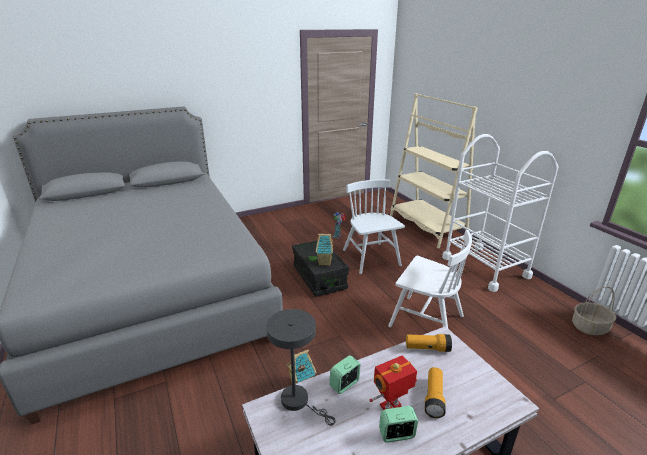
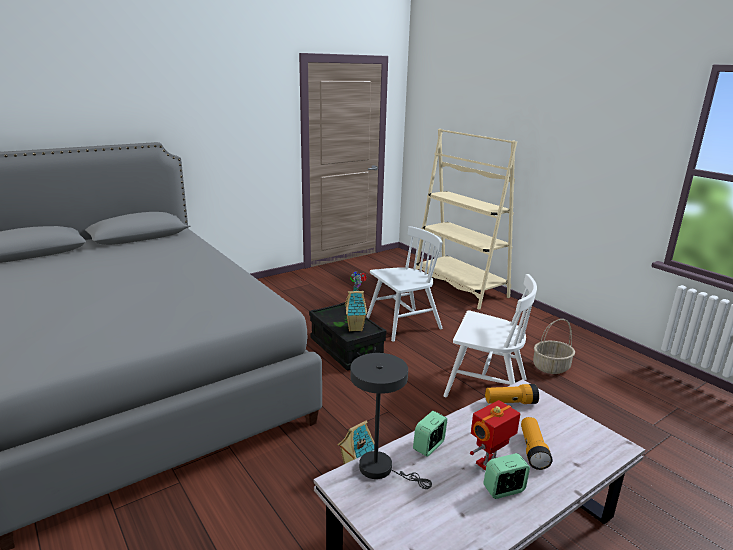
camera: 10 degrees left, 5 degrees down
white chair [343,180,405,274] -> white chair turned 90 degrees clockwise [366,226,443,342]
white cart [442,134,559,292] -> none
basket [572,286,616,335] -> basket moved to [533,319,575,374]

